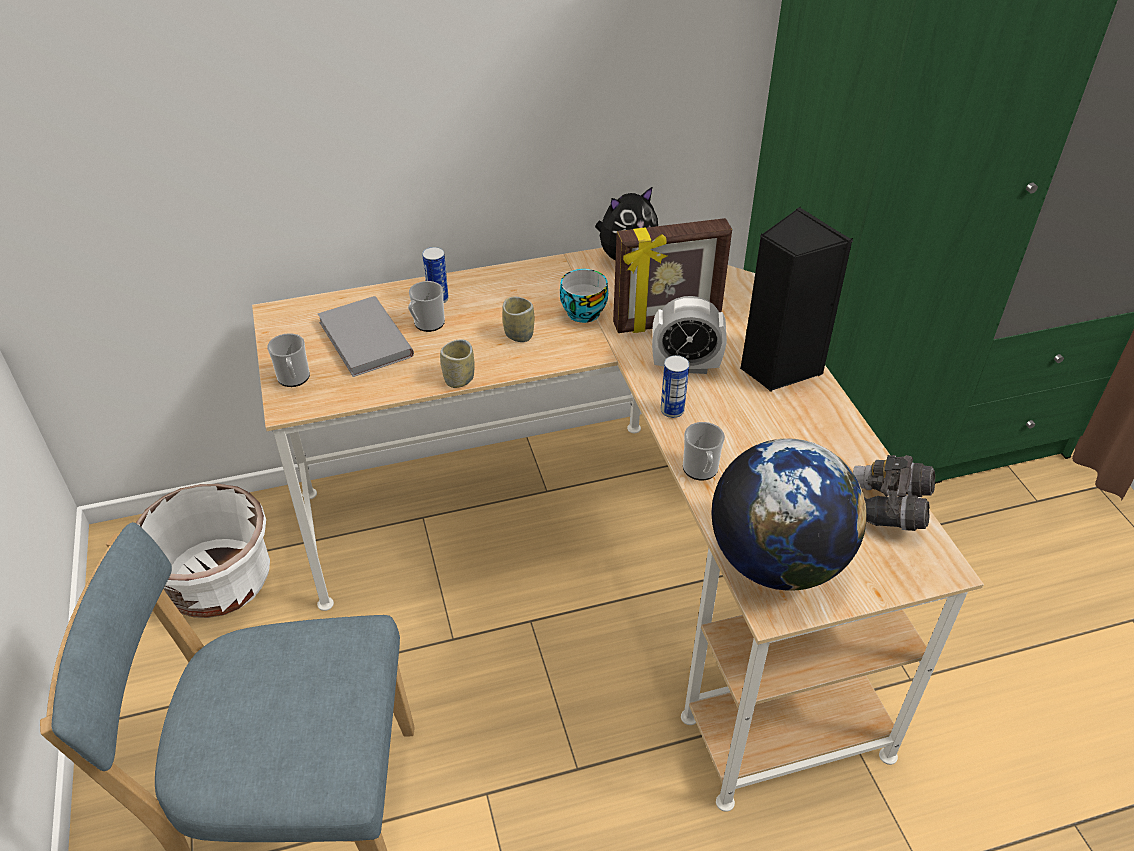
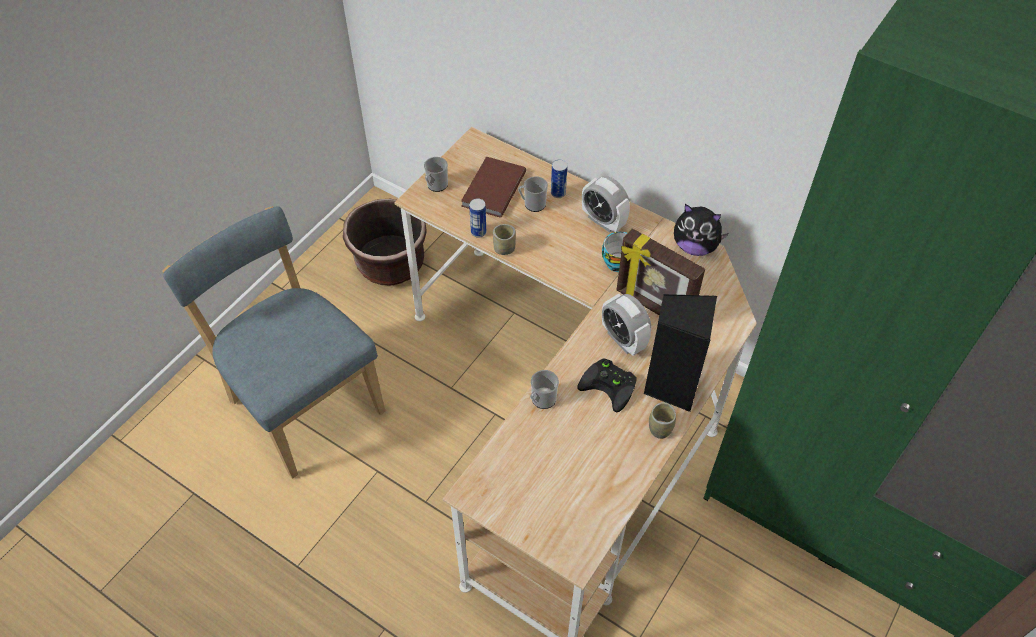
camera: 50 degrees right, 10 degrees up
white planter [136,484,270,618] -> brown planter [343,199,427,286]
grey book [318,296,414,377] -> brown book [461,156,526,218]
cup [502,297,534,342] -> cup moved to [649,402,676,439]
can [661,355,689,418] -> can moved to [469,198,486,238]
globe [711,438,867,591] -> none
grey binoculars [853,455,935,531] -> none
none -> black game controller [577,359,637,413]
none -> alarm clock [582,176,630,233]

